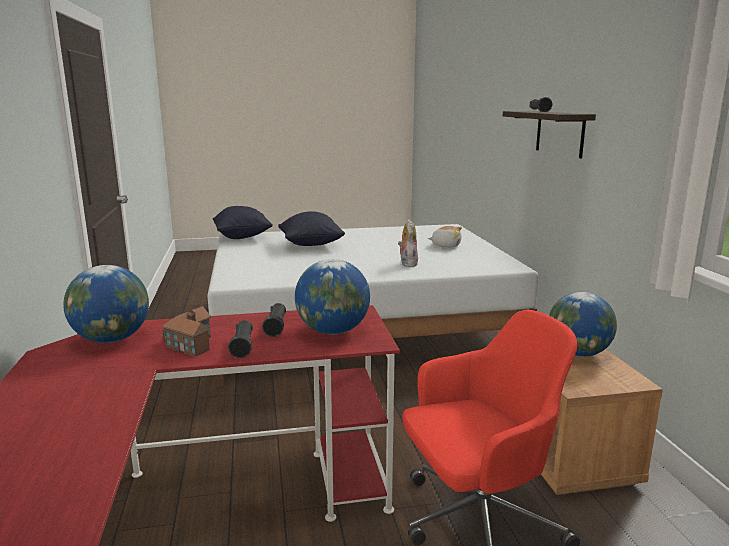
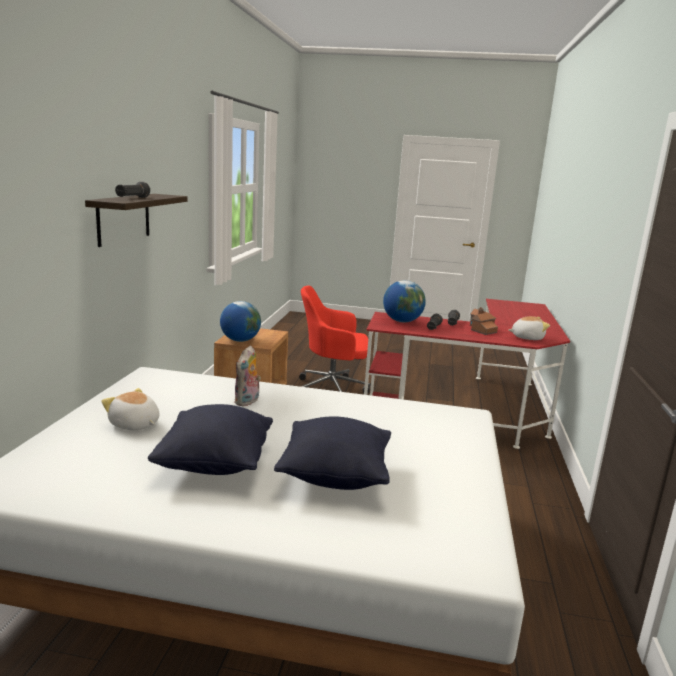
camera: 160 degrees left, 0 degrees up
globe [63,265,149,343] -> plush toy [509,316,550,340]
black pillow [213,206,273,239] -> black pillow moved to [148,404,273,475]

